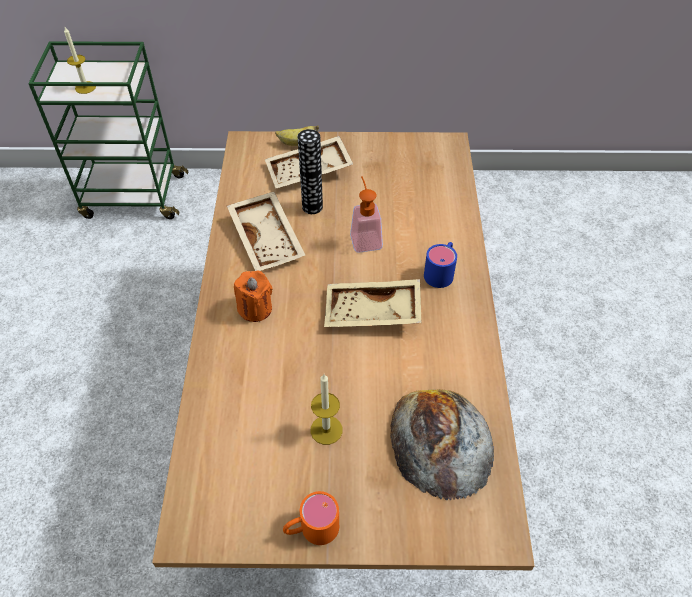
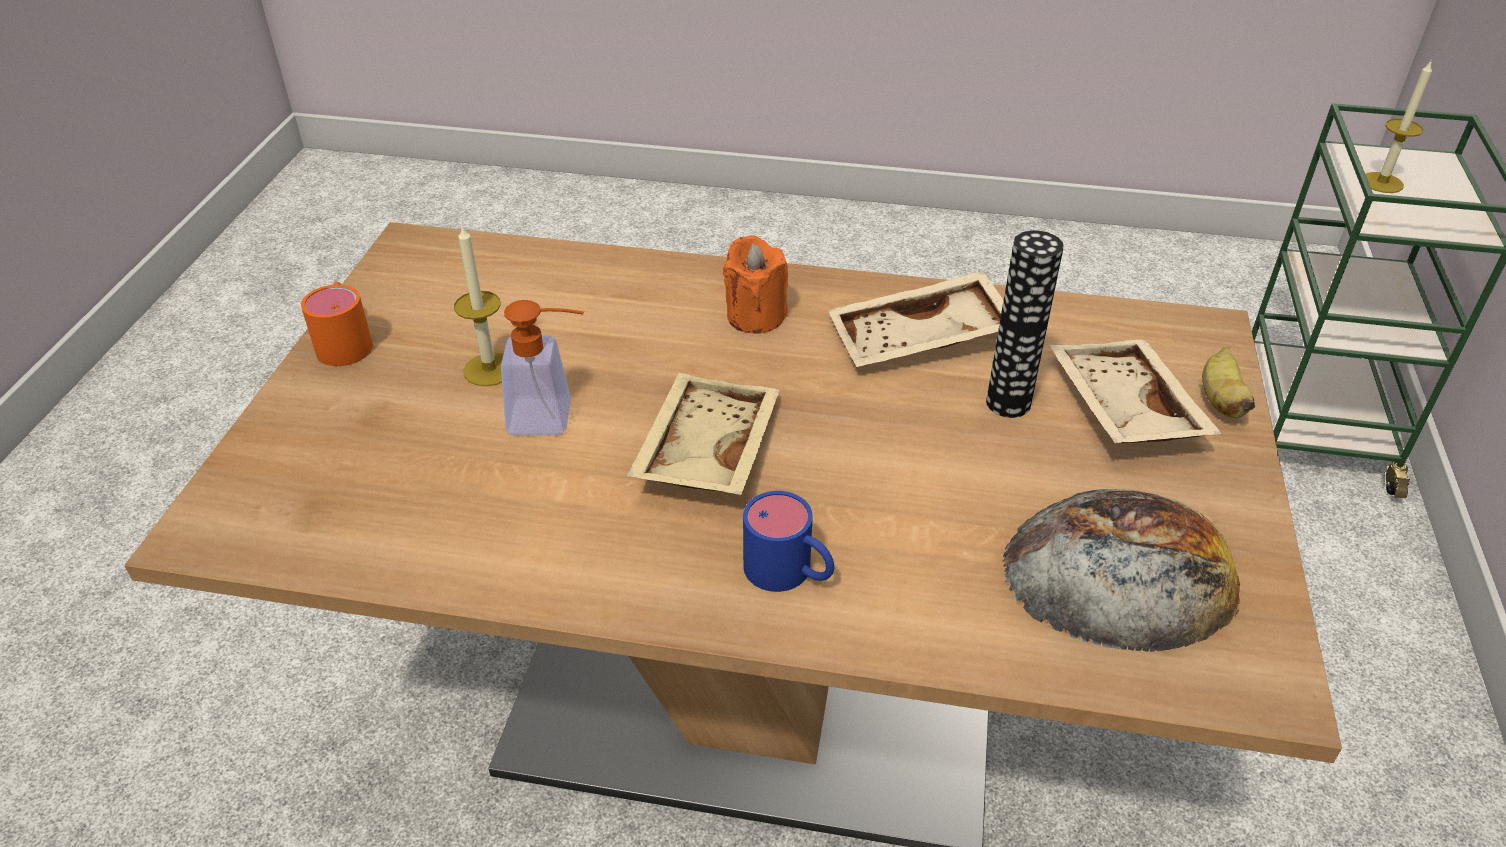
camera: 100 degrees right, 10 degrees down
soap dispenser [350,176,383,253] -> soap dispenser moved to [501,300,584,435]
bread [390,389,494,500] -> bread moved to [1002,489,1240,652]

